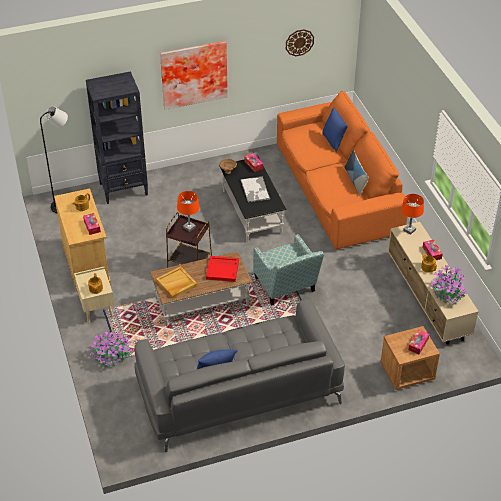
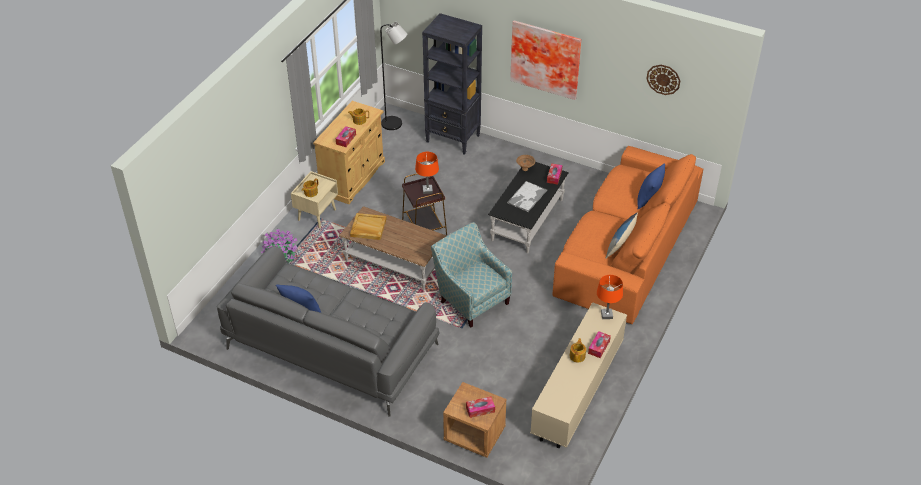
camera: 45 degrees right, 0 degrees up
red tray [206,256,239,282] -> none
armchair [253,234,324,306] -> armchair turned 120 degrees clockwise [431,222,512,328]
potted plant [431,265,467,305] -> none

